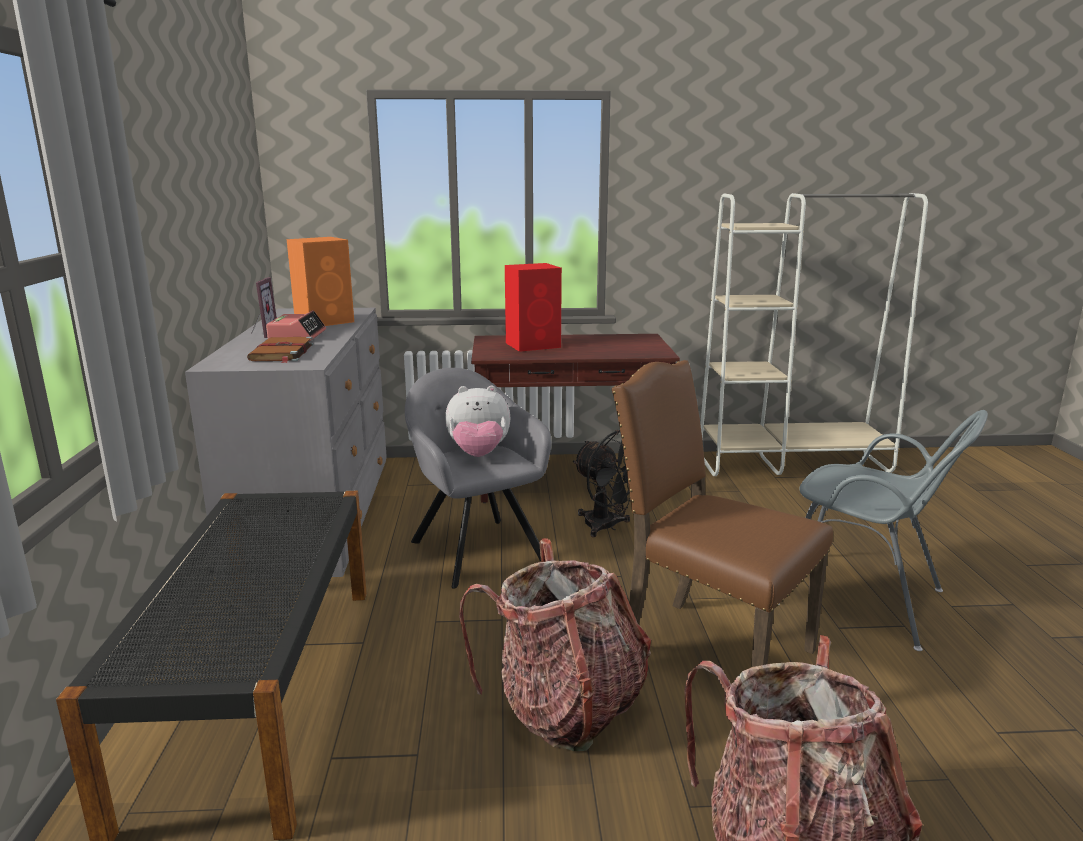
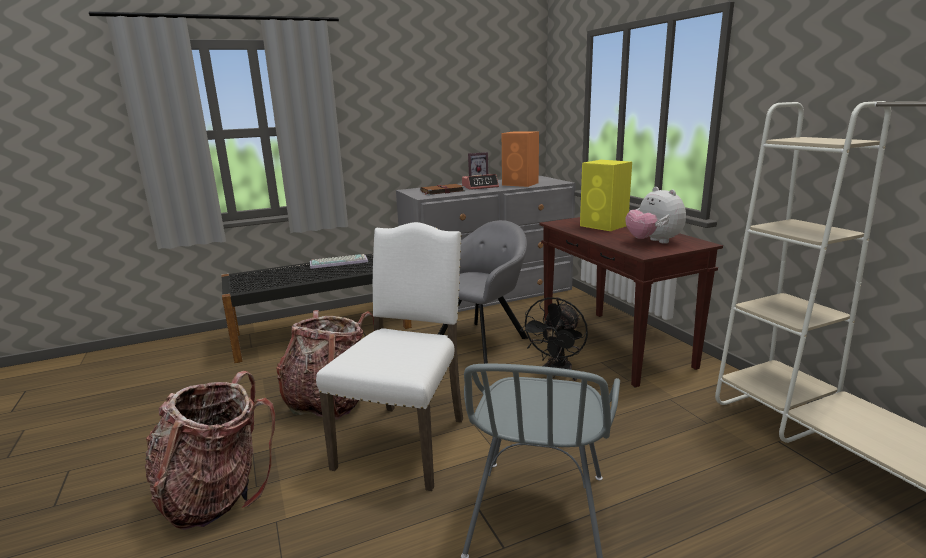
camera: 70 degrees right, 0 degrees up
plush toy [445,386,511,457] -> plush toy moved to [625,187,686,244]
red speaker [505,263,562,352] -> yellow speaker [580,160,632,231]
brown chair [612,360,833,667] -> white chair [316,222,463,491]
none -> keyboard [310,254,368,269]

